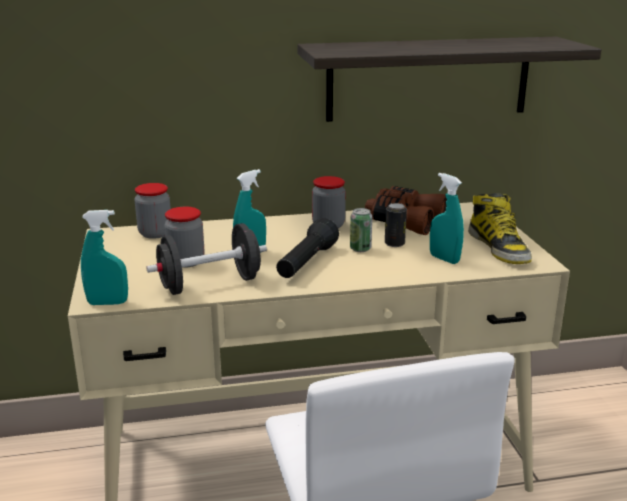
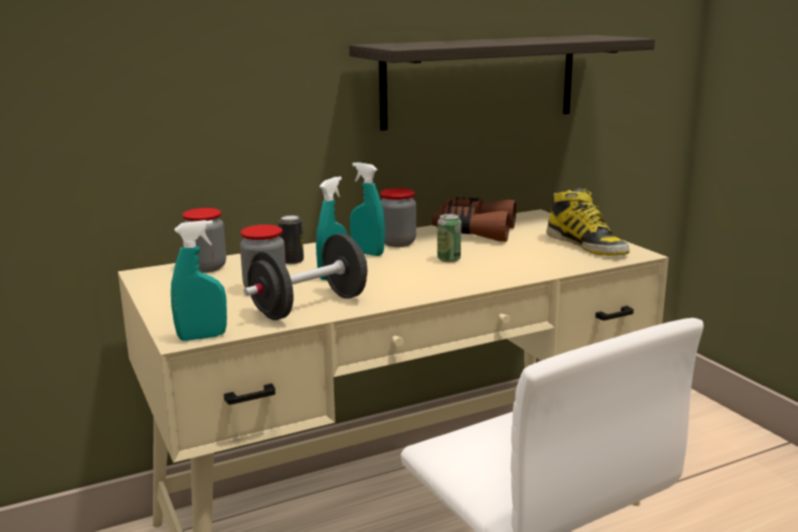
camera: 15 degrees left, 5 degrees down
black flashlight [276,218,339,278] -> none
can [385,203,407,247] -> can moved to [279,215,304,264]
turquoise spray bottle [430,173,464,264] -> turquoise spray bottle moved to [350,162,385,256]

